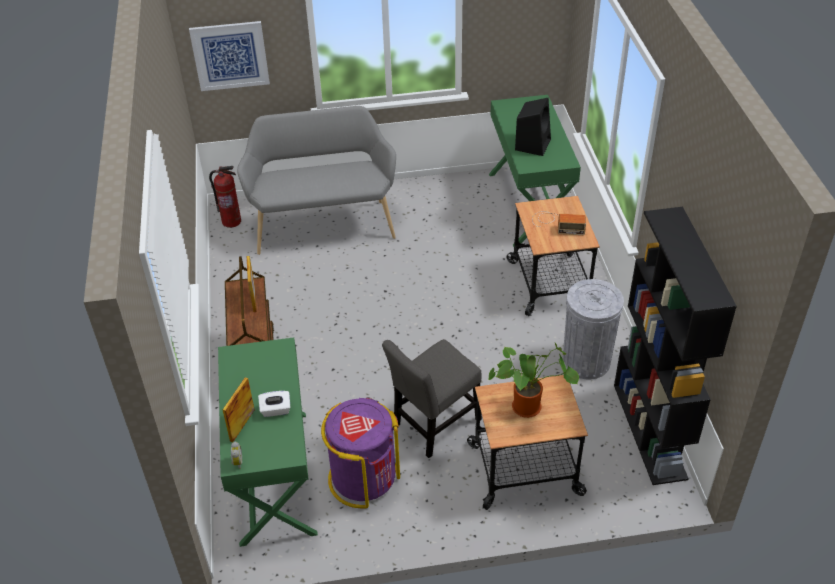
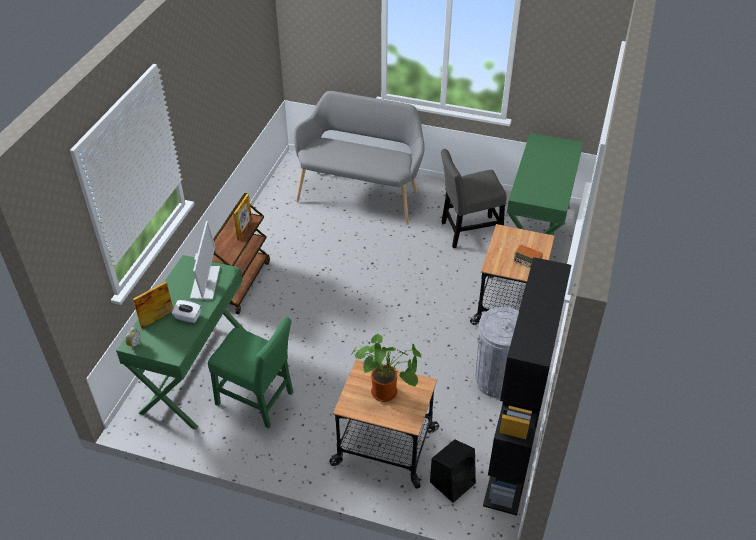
camera: 25 degrees right, 0 degrees up
picture [189,21,270,91] -> none
fire extinguisher [209,166,241,228] -> none
purple trash can [321,398,400,509] -> green chair [208,317,293,428]
grey chair [382,339,482,458] -> grey chair moved to [441,149,507,248]
black speaker [515,98,551,156] -> black speaker moved to [430,439,476,503]
none -> monitor [190,221,220,300]

